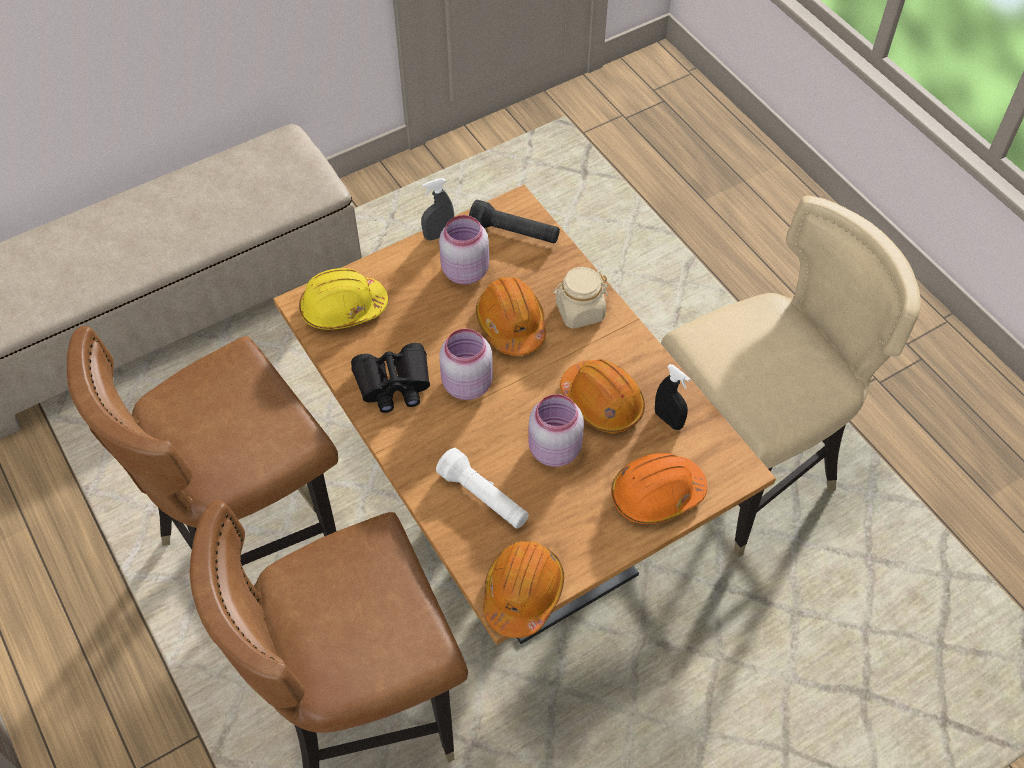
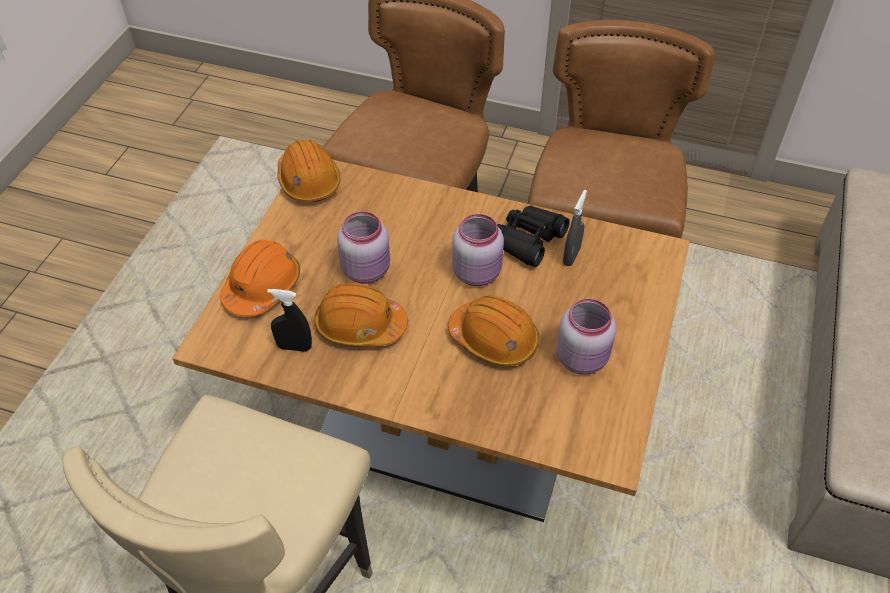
camera: 140 degrees right, 5 degrees down
yellow hard hat [299,268,388,330] -> none
grey spray bottle [421,178,454,241] -> grey spray bottle moved to [563,190,587,266]
white flashlight [436,448,529,529] -> none
black flashlight [469,200,560,244] -> none
beige jar [553,267,609,329] -> none

